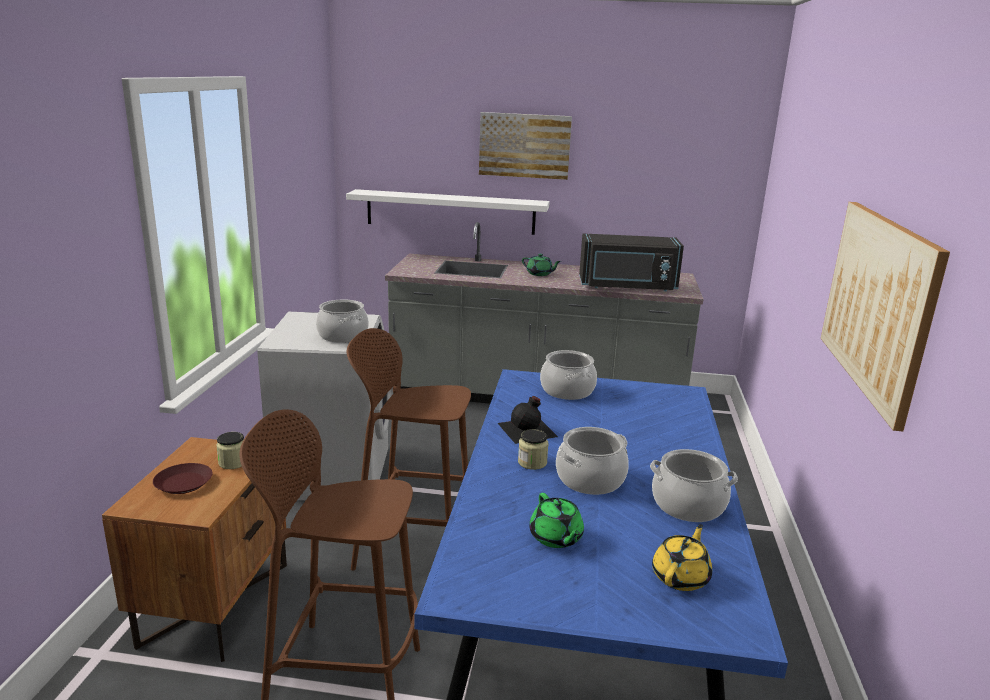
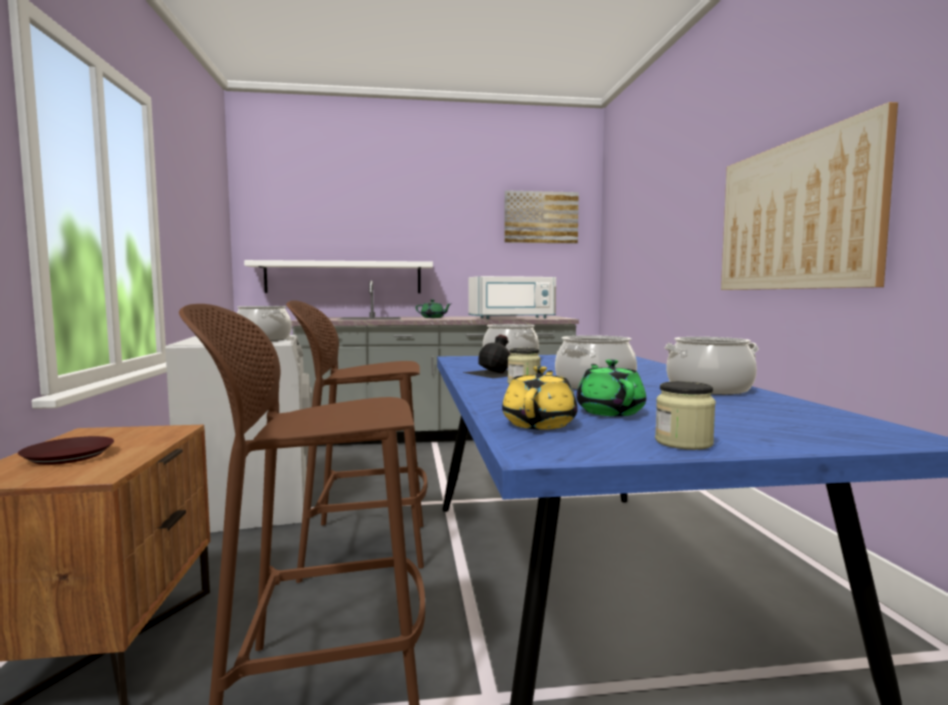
camera: 15 degrees left, 15 degrees down
jar [216,432,244,469] -> jar moved to [655,381,716,450]
picture [479,112,572,180] -> picture moved to [504,190,579,243]
green teapot [529,493,584,548] -> green teapot turned 150 degrees counterclockwise [576,359,646,416]
black microwave [579,234,684,291] -> white microwave [468,276,556,319]
yellow teapot [652,524,712,591] -> yellow teapot moved to [502,366,578,430]

